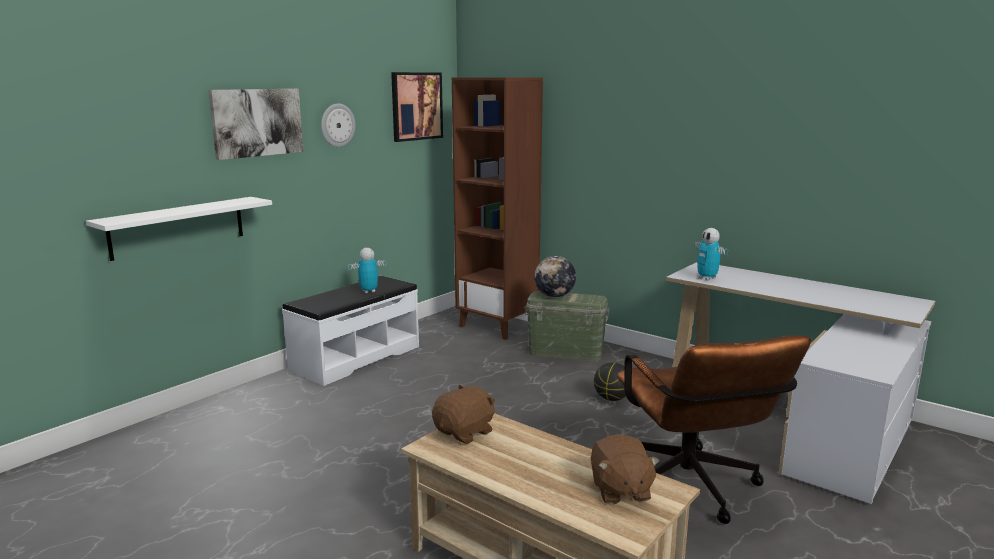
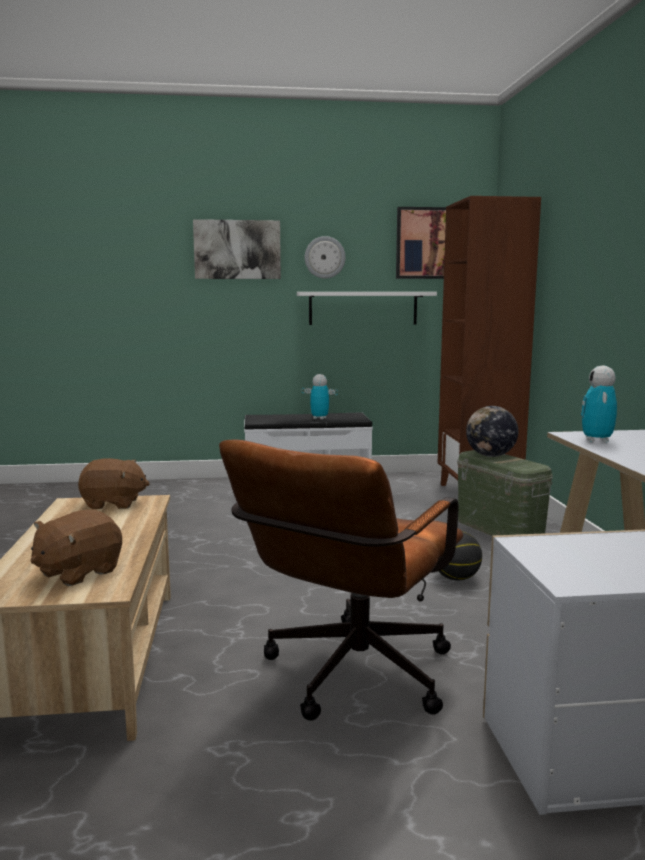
camera: 45 degrees right, 5 degrees down
white shelf [86,197,272,261] -> white shelf moved to [297,292,437,325]

